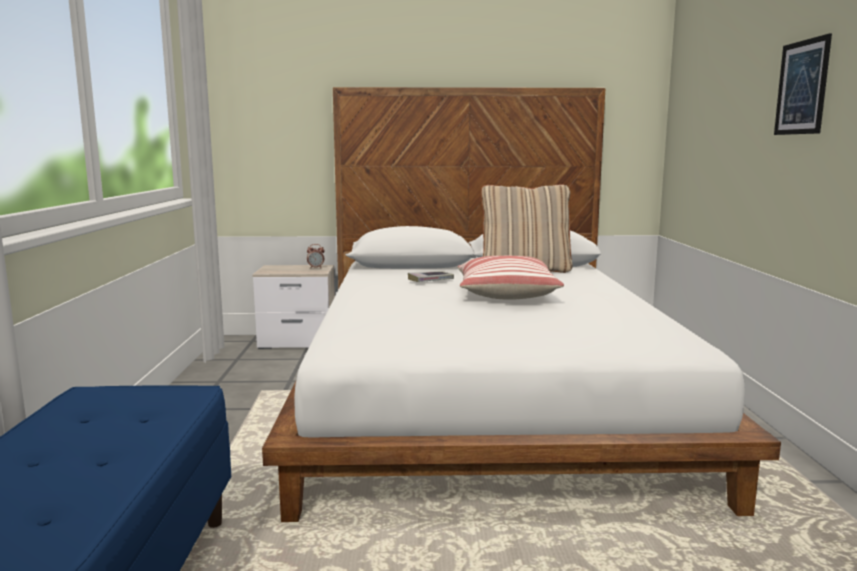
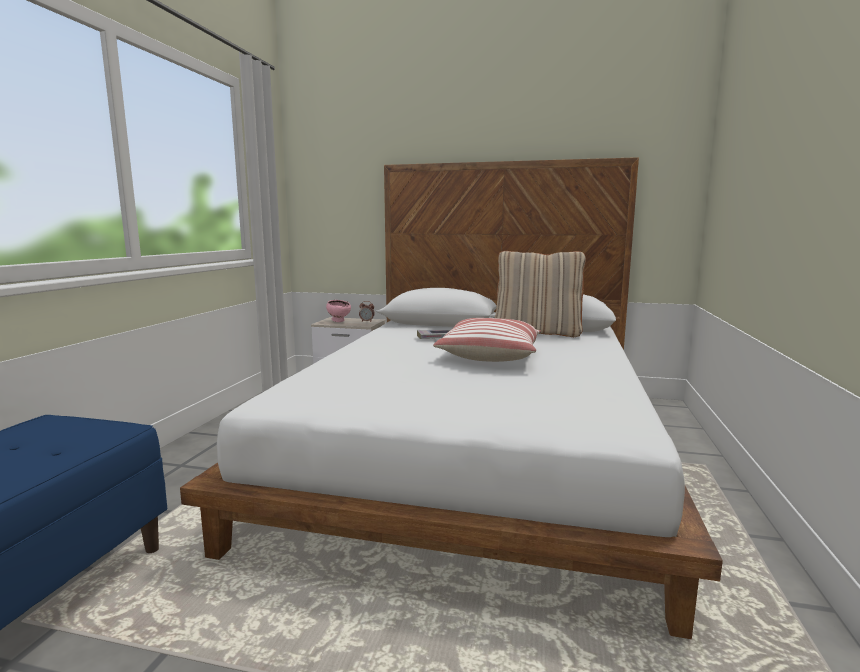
camera: 15 degrees right, 0 degrees up
picture [774,33,832,135] -> none
none -> pink bowl [326,300,351,322]

